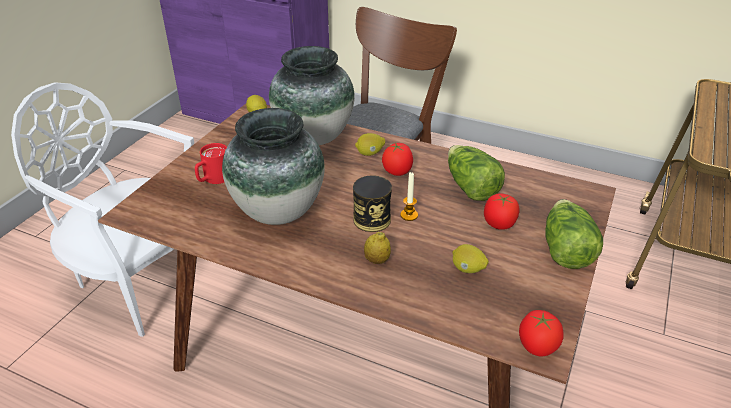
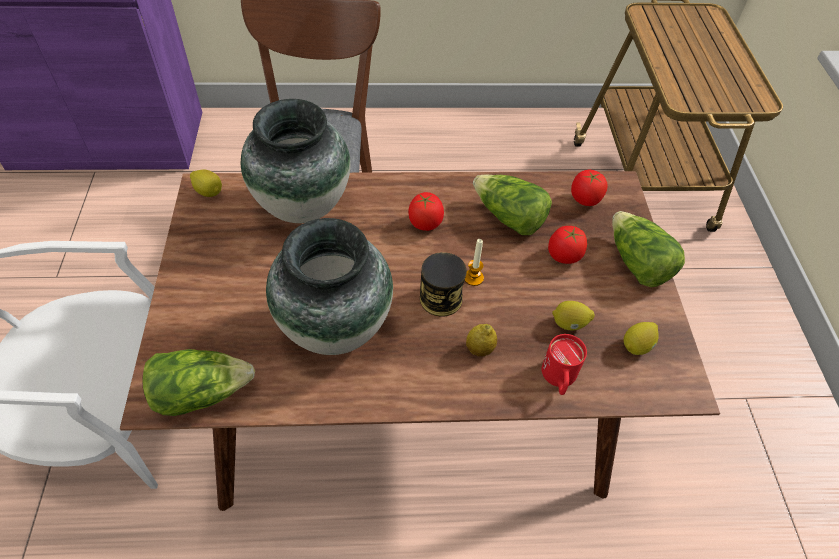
camera: 30 degrees left, 15 degrees up
red mug [195,143,227,184] -> red mug moved to [542,334,587,395]
lemon [355,133,385,156] -> lemon moved to [623,322,659,355]
tomato [519,310,563,356] -> tomato moved to [571,170,608,206]
none -> lettuce [142,349,255,416]

